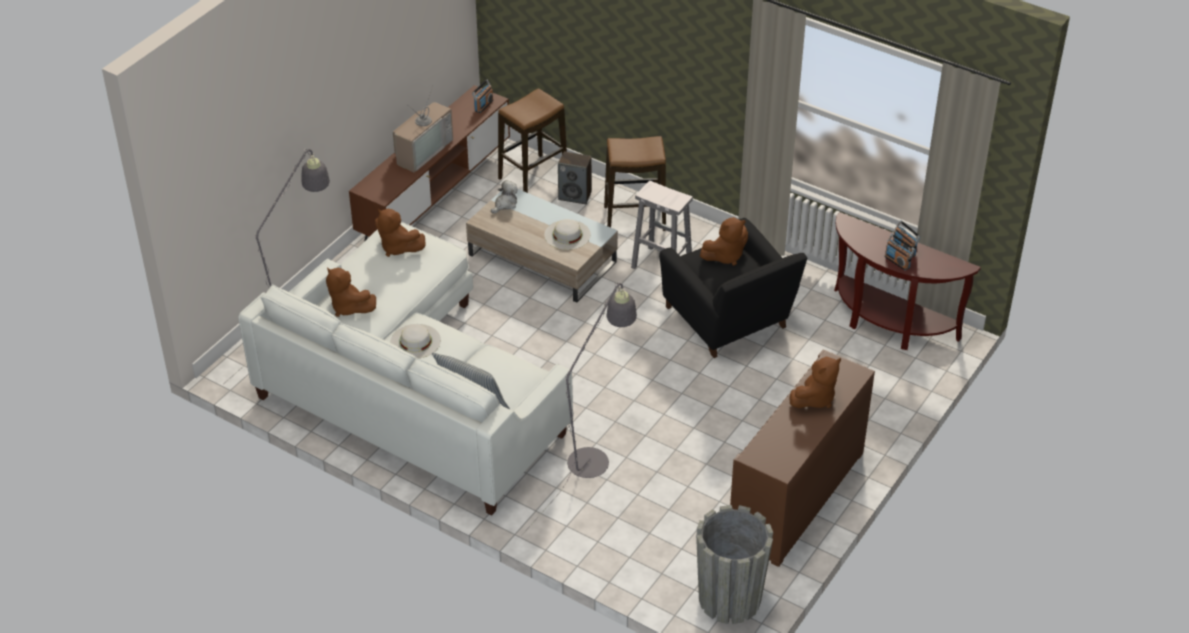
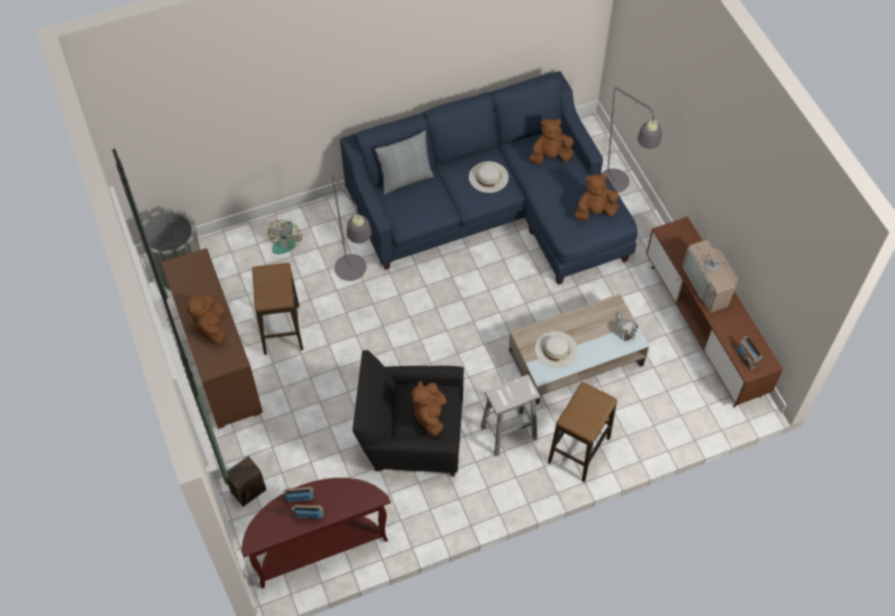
camera: 125 degrees right, 15 degrees up
white sofa [238,222,573,516] -> blue sofa [340,71,637,285]
stool [498,88,567,193] -> stool moved to [252,263,303,355]
speaker [558,151,592,204] -> speaker moved to [227,456,266,507]
none -> fan [268,220,302,254]

